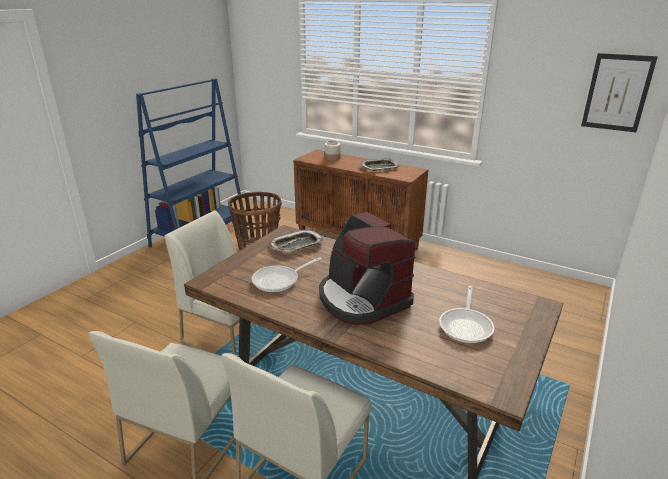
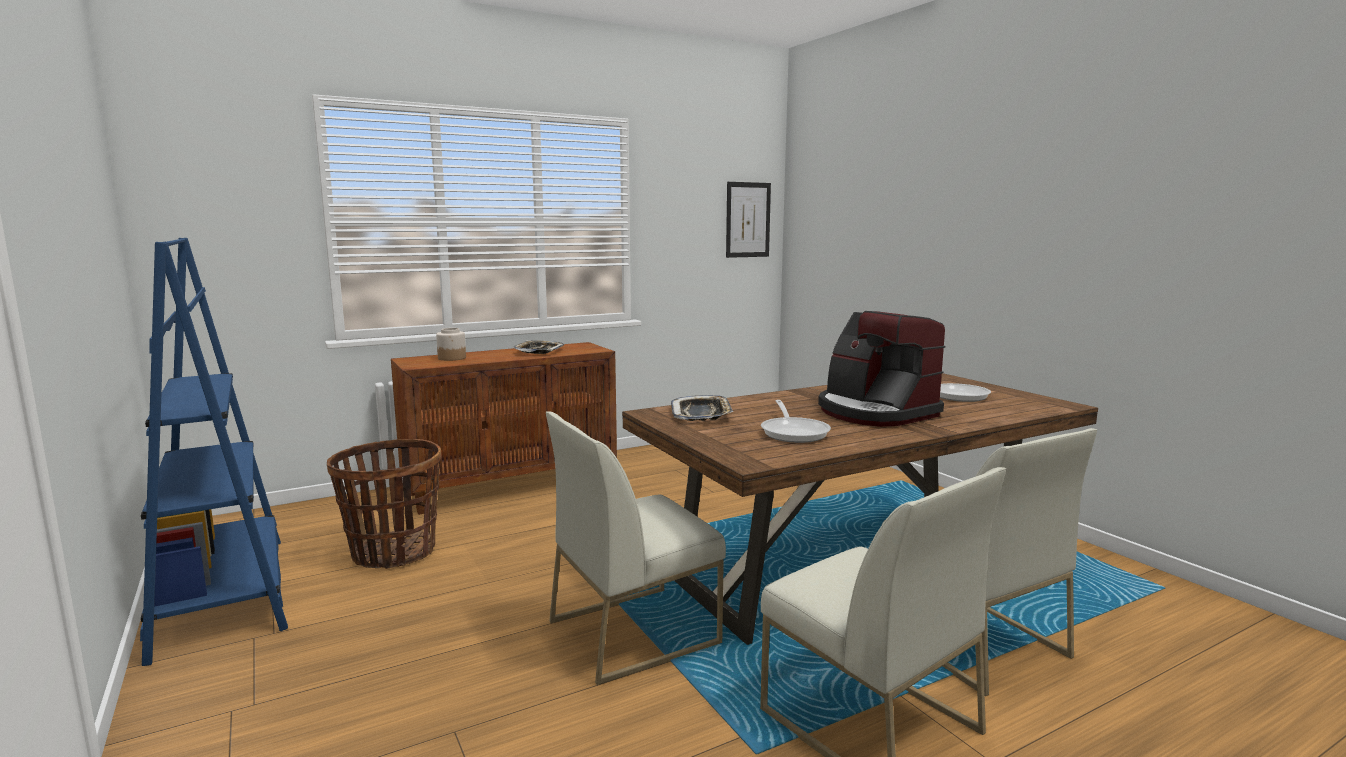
camera: 60 degrees left, 15 degrees down
coffee machine [319,212,416,325] -> coffee machine turned 60 degrees clockwise [818,311,946,427]

